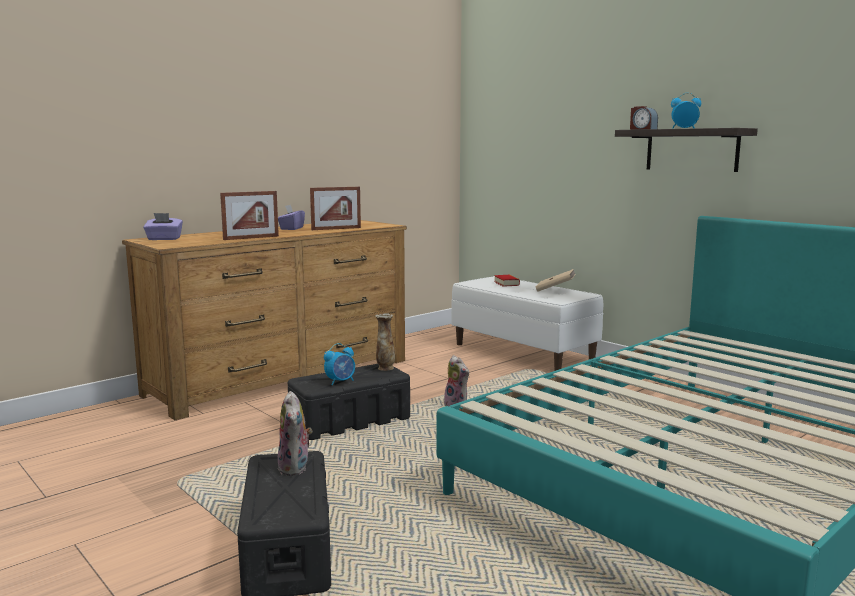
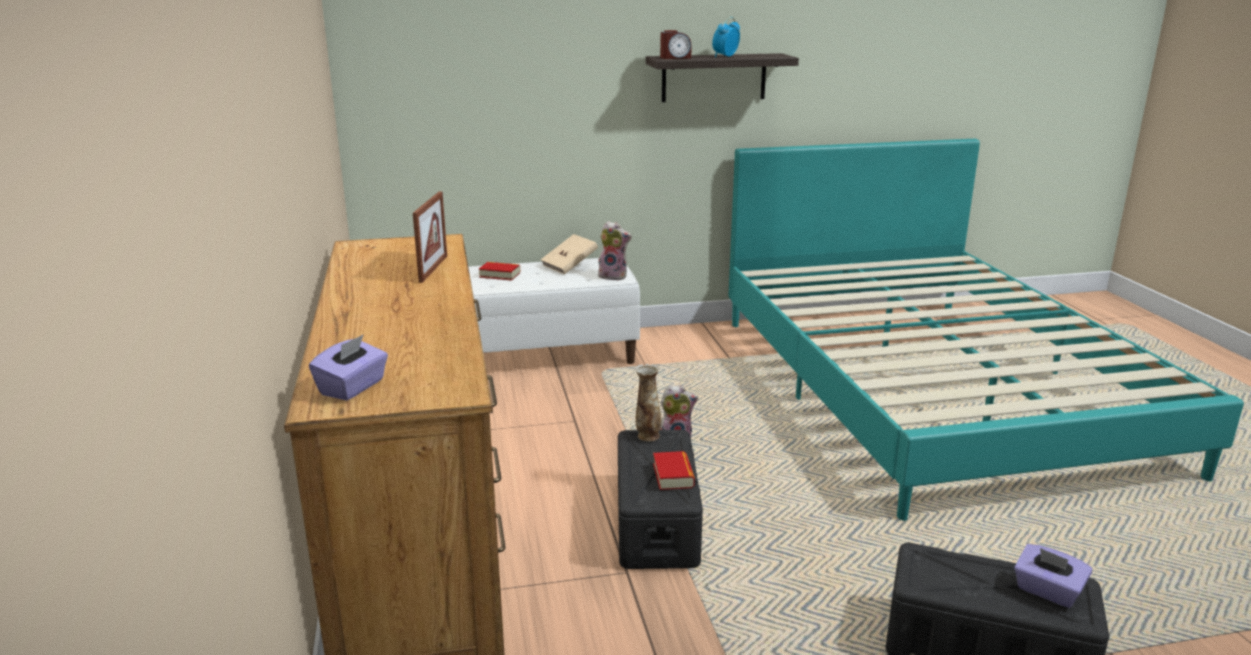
camera: 60 degrees left, 10 degrees up
picture frame [220,191,279,240] -> none
purple tissue box [278,205,305,230] -> purple tissue box moved to [1014,544,1093,608]
plush toy [278,391,312,476] -> plush toy moved to [598,221,632,280]
alarm clock [324,343,355,385] -> book [653,451,695,490]

